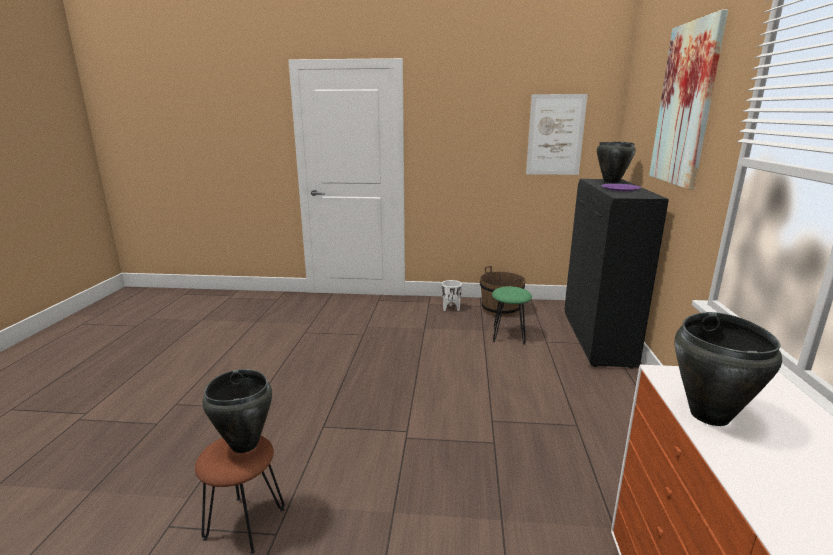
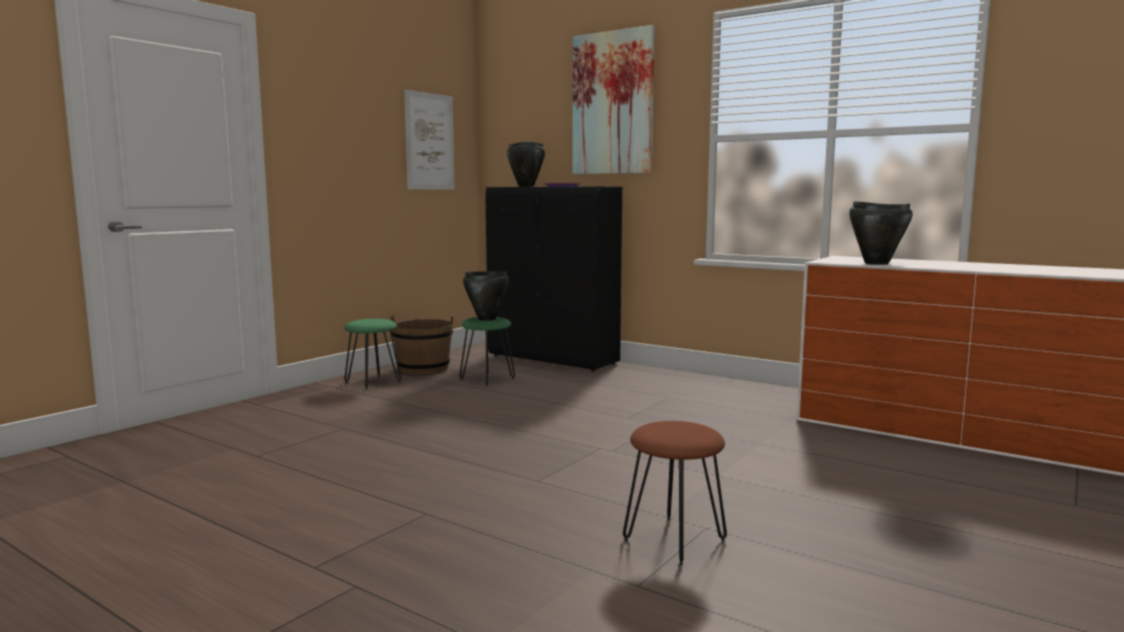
camera: 60 degrees left, 10 degrees down
black cooking pot [202,369,272,453] -> black cooking pot moved to [463,271,509,321]
white planter [442,280,462,311] -> green stool [344,319,401,390]

